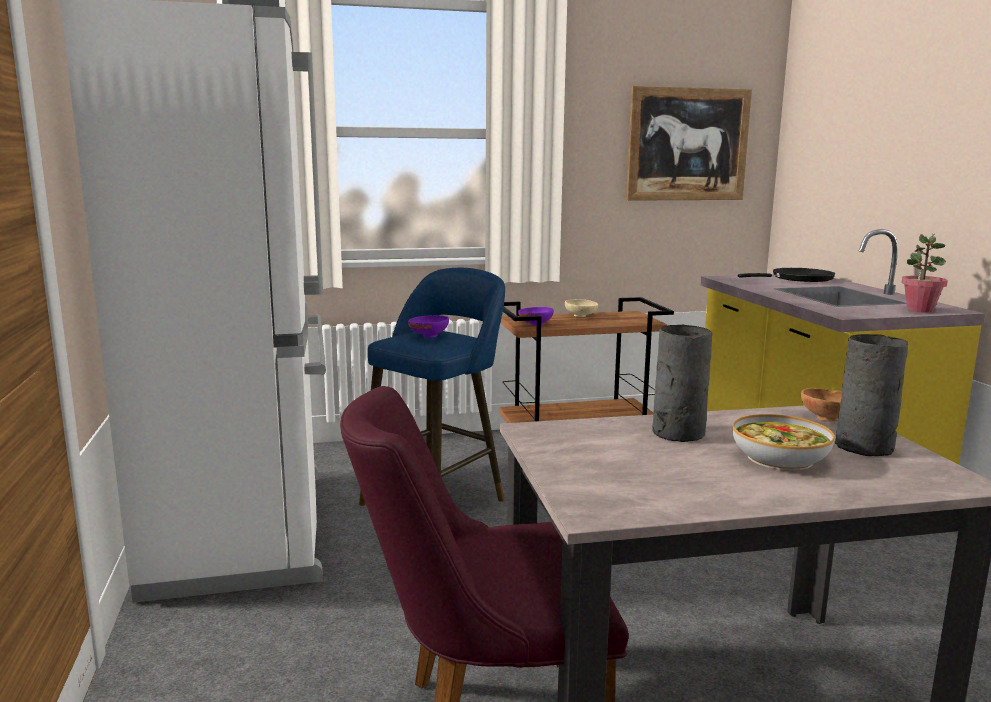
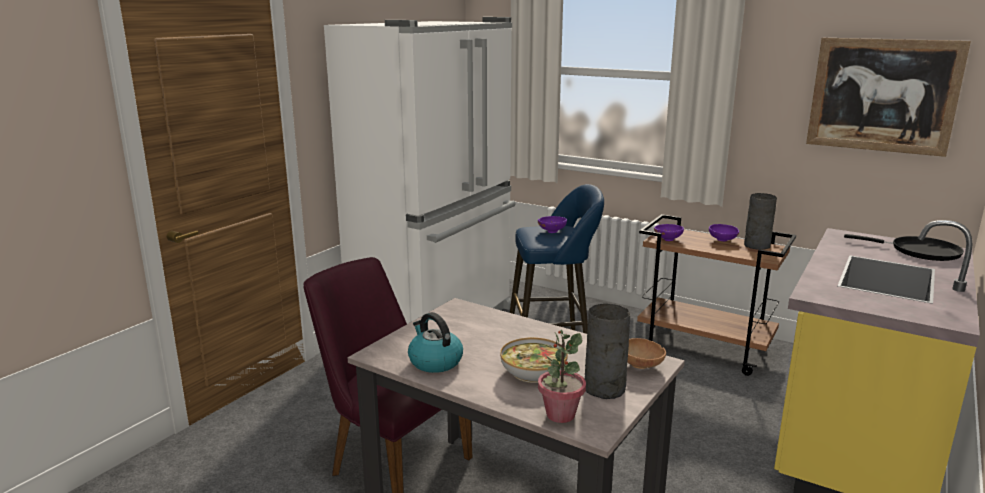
camera: 45 degrees right, 5 degrees up
beige bowl [565,299,598,317] -> purple bowl [709,224,739,241]
grey vase [652,325,712,442] -> grey vase moved to [744,193,777,250]
potted plant [901,234,948,313] -> potted plant moved to [538,330,586,423]
none -> kettle [408,312,463,373]

